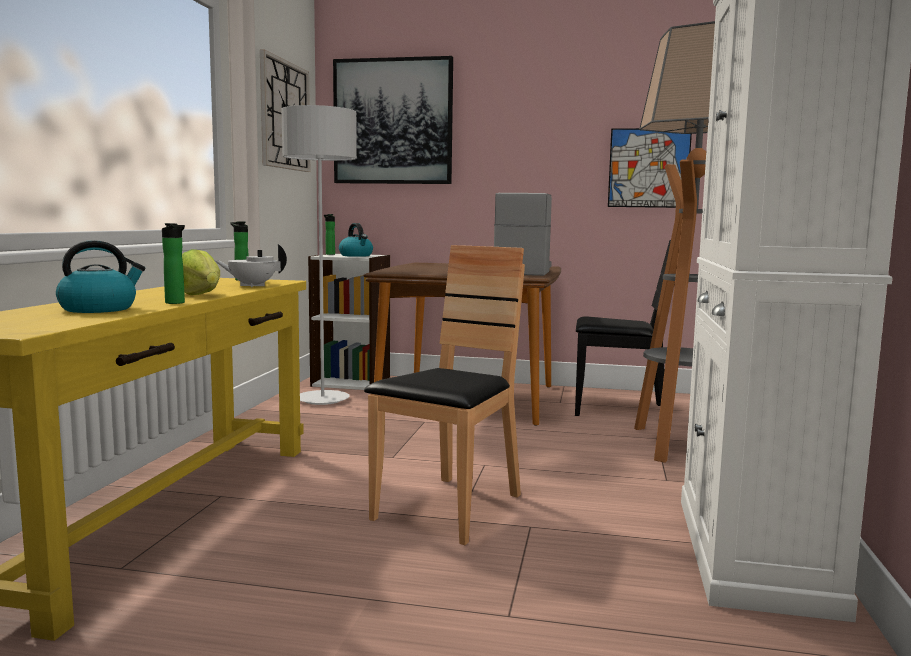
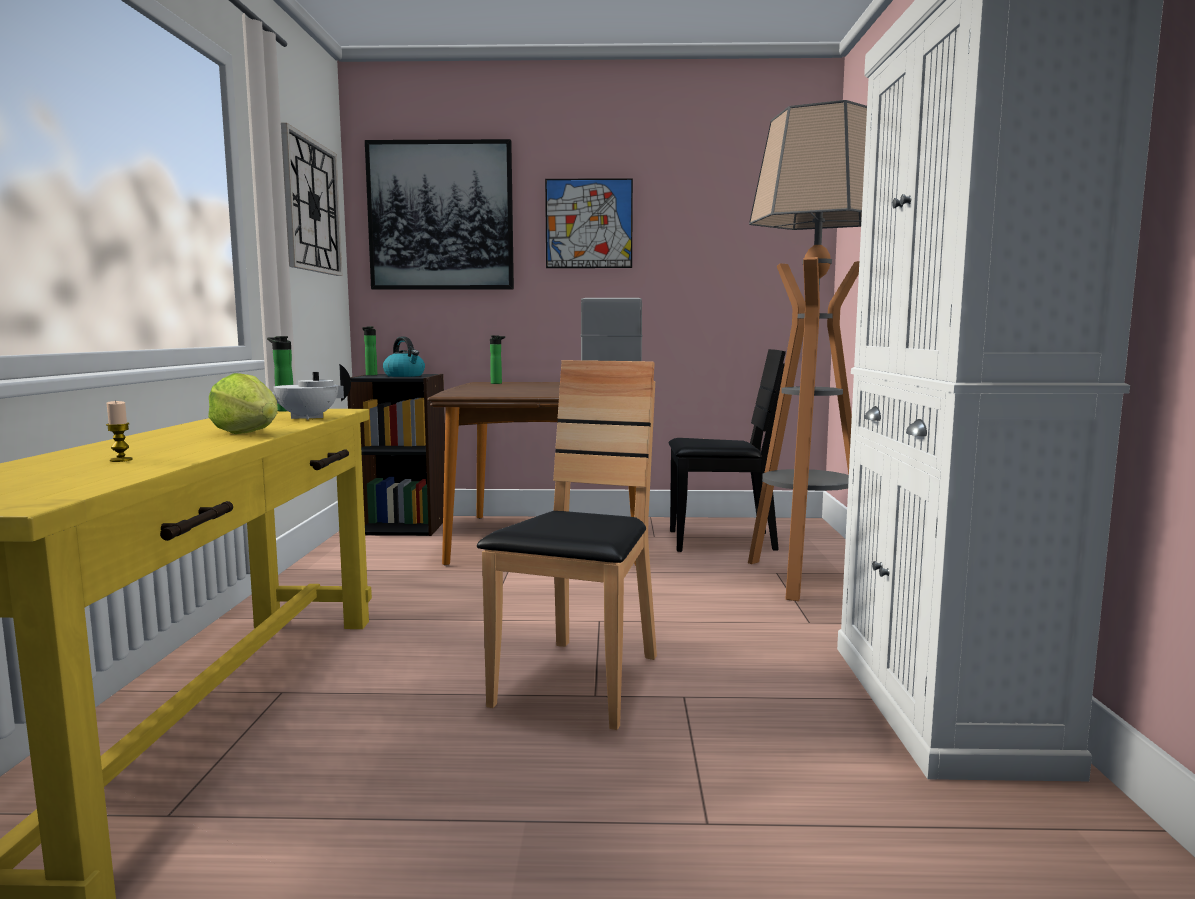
camera: 10 degrees left, 0 degrees up
kettle [56,240,145,313] -> candle [106,401,133,462]
bottle [162,223,185,304] -> bottle moved to [490,335,505,384]
grey floor lamp [281,105,357,405] -> none
white bookcase [308,254,390,390] -> black bookcase [347,374,445,536]
picture [608,128,692,208] -> picture moved to [545,178,633,268]

